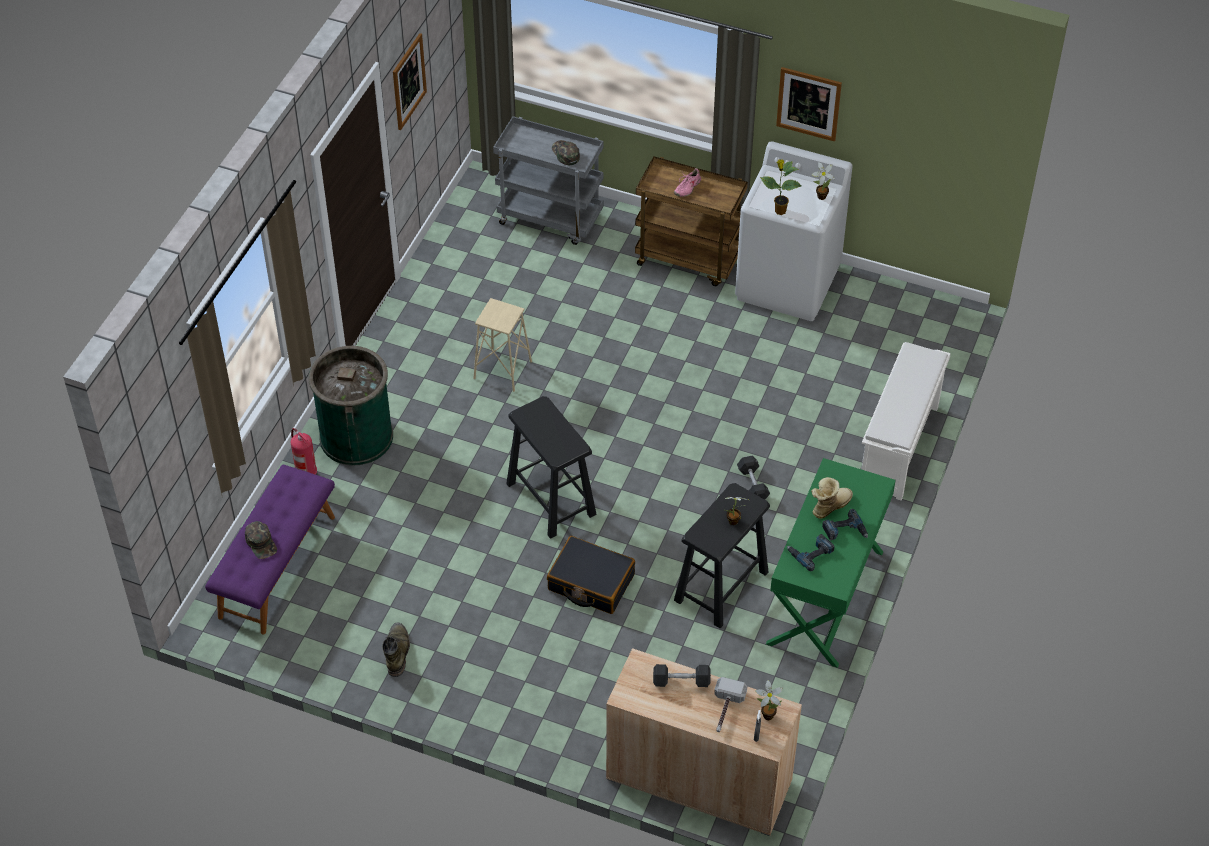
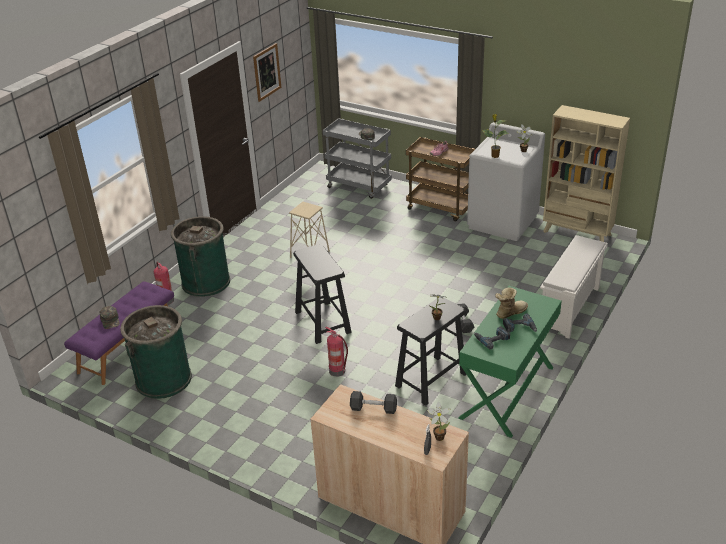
camera: 10 degrees right, 15 degrees down
green boot [382,623,410,677] -> none
black suitcase [547,536,635,614] -> fire extinguisher [325,327,348,377]
hammer [714,677,747,732] -> none
picture [776,67,842,142] -> none
none -> green trash can [120,305,192,399]
none -> beige bookcase [543,105,630,242]

